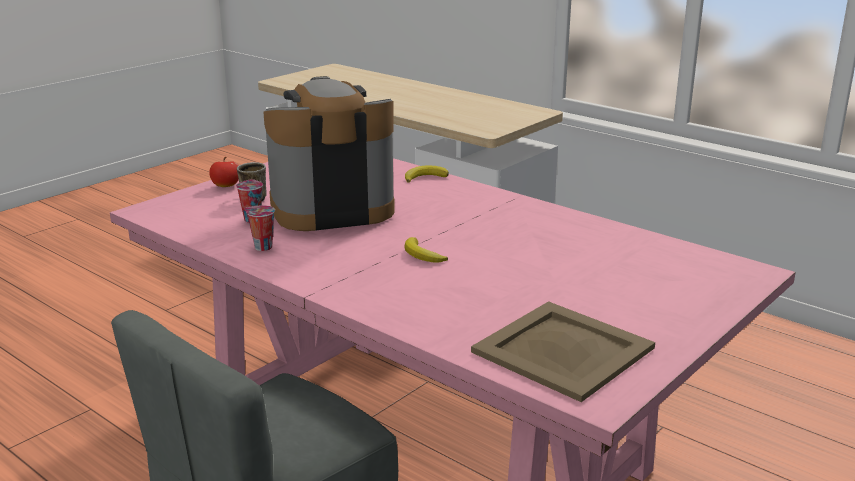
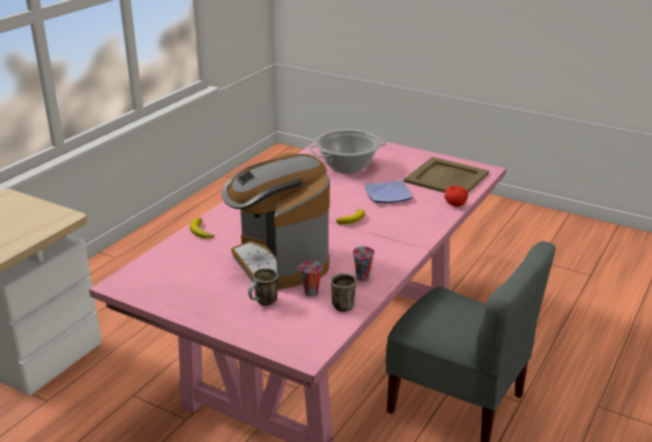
camera: 100 degrees left, 5 degrees up
apple [209,157,239,187] -> apple moved to [444,186,468,207]
none -> cooking pot [308,129,387,173]
none -> mug [331,273,356,312]
none -> plate [365,180,412,203]

